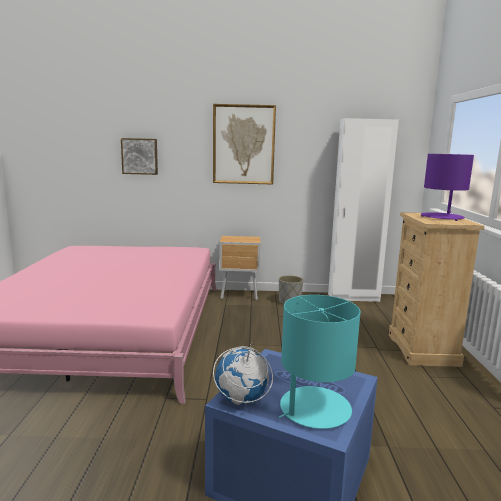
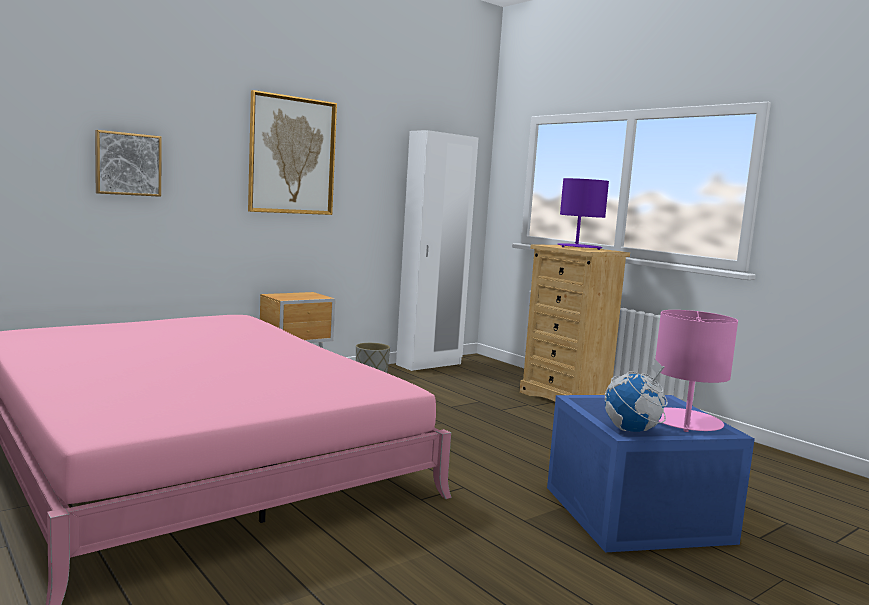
camera: 40 degrees left, 5 degrees down
turquoise table lamp [278,295,360,429] -> pink table lamp [655,310,738,432]

